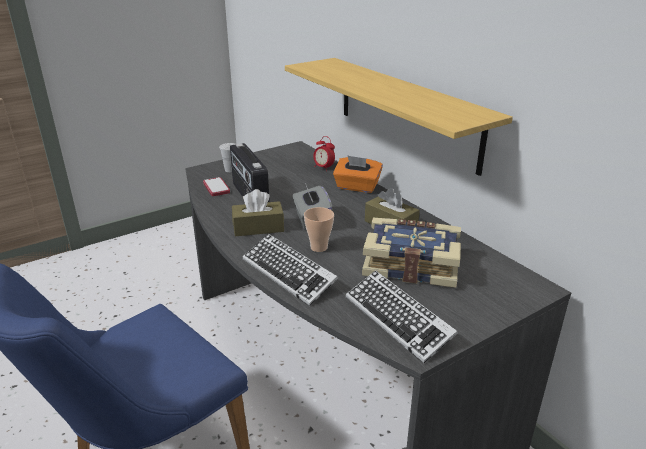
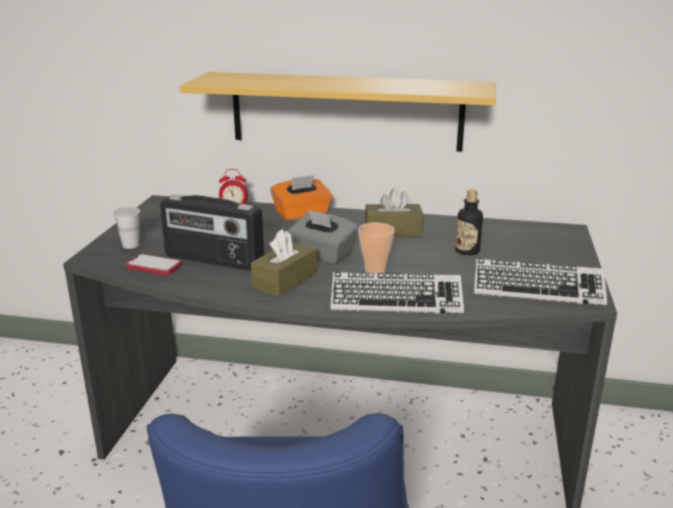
camera: 45 degrees left, 5 degrees down
book [362,218,461,288] -> bottle [455,190,483,255]

